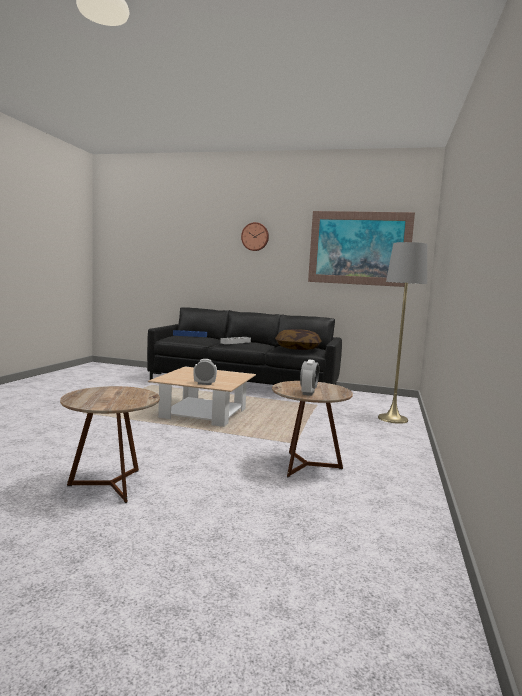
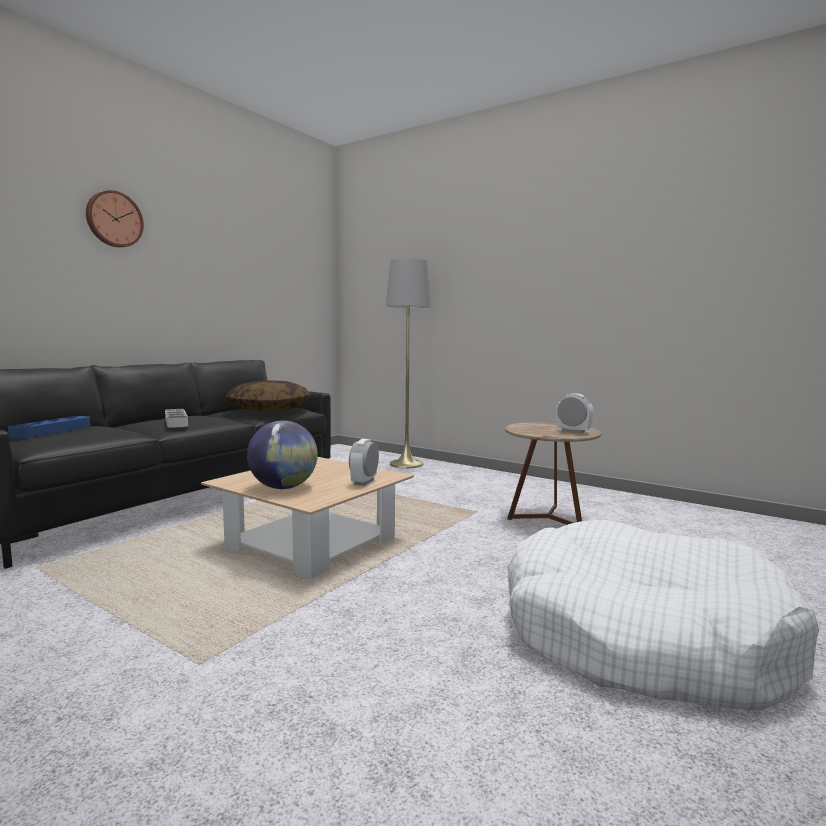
camera: 70 degrees left, 0 degrees up
brown side table [60,386,160,503] -> white dog bed [507,520,819,711]
picture [308,211,415,287] -> none
none -> globe [247,420,318,489]

